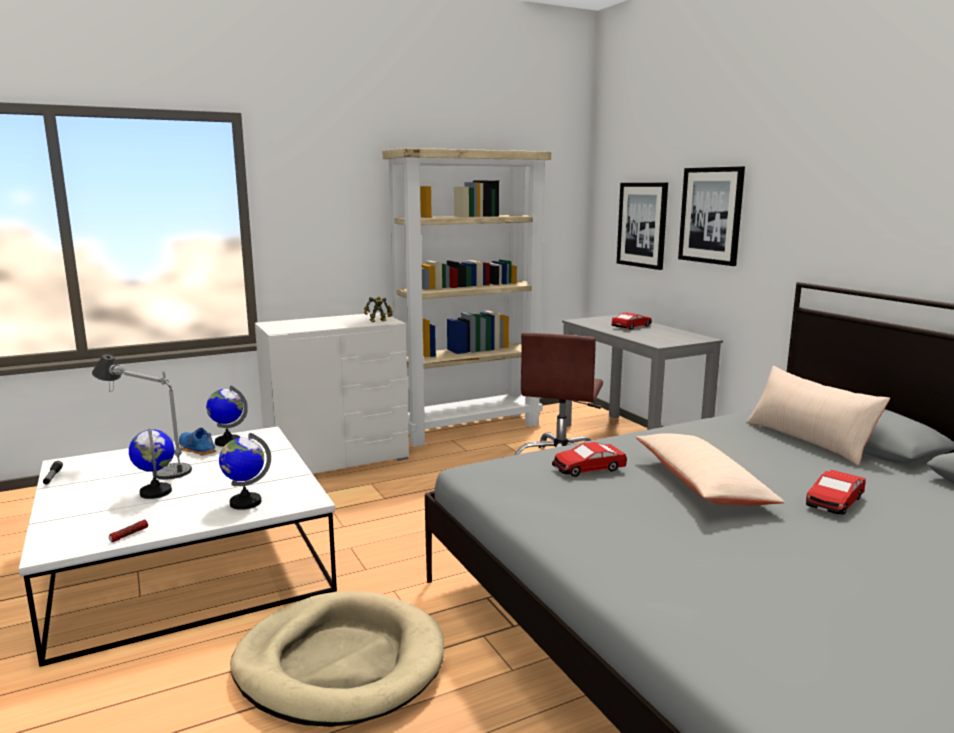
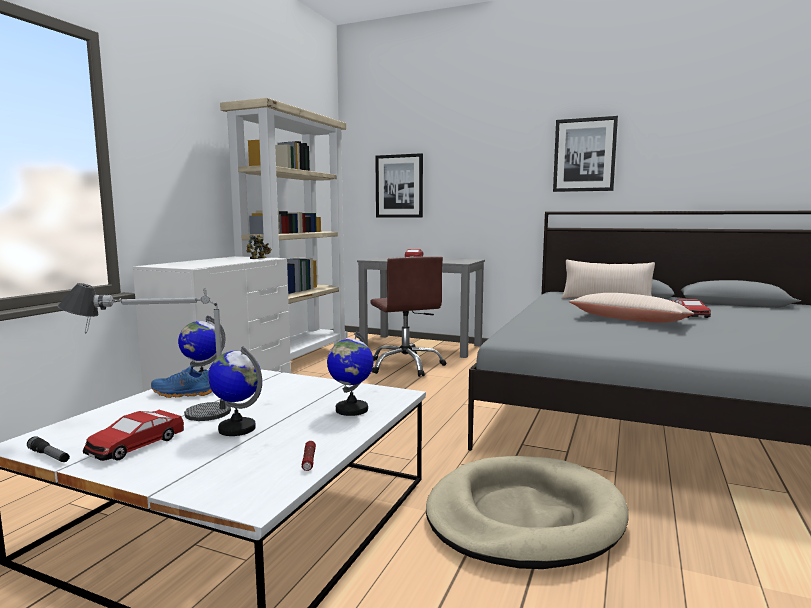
camera: 40 degrees left, 5 degrees down
toy car [552,442,627,477] -> toy car moved to [83,410,184,461]
picture [678,166,745,266] -> picture moved to [553,116,618,192]

